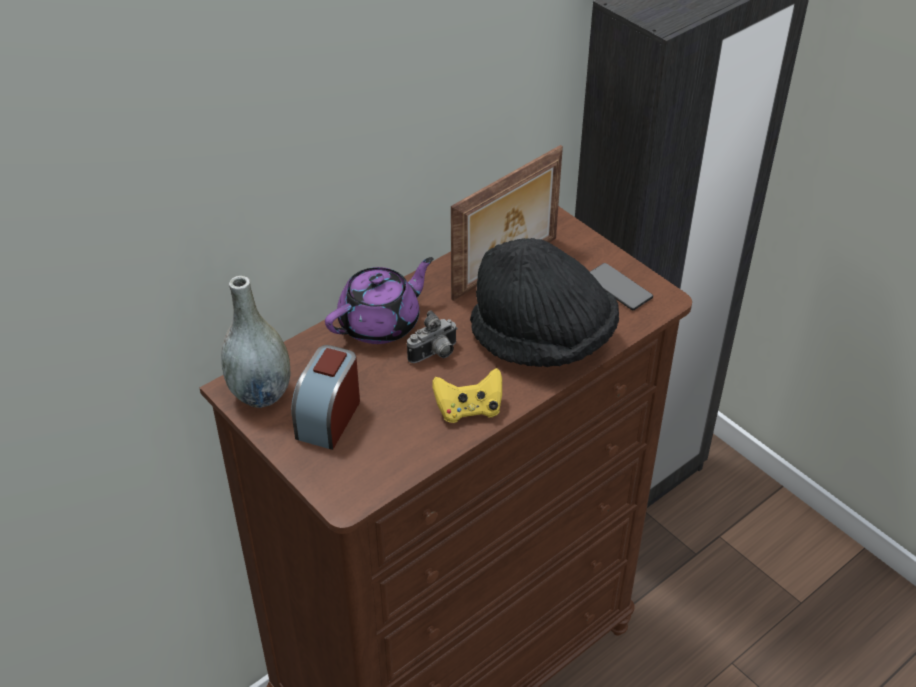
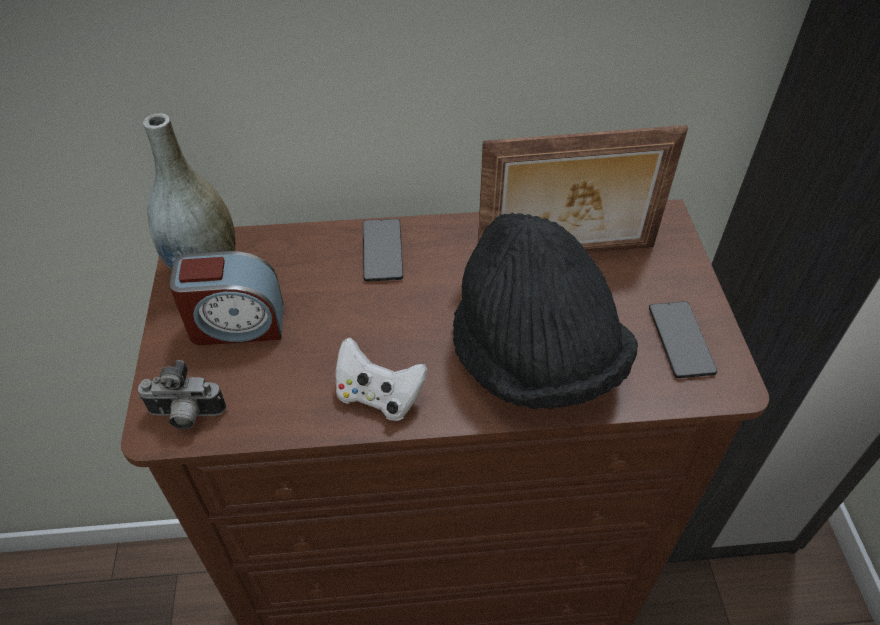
camera: 35 degrees right, 5 degrees up
alarm clock [291,345,360,450] -> alarm clock turned 150 degrees counterclockwise [169,251,283,345]
purple teapot [325,257,434,344] -> phone [363,219,403,282]
camera [407,310,458,363] -> camera moved to [138,360,226,429]
yellow game controller [433,368,502,423] -> white game controller [335,337,428,421]

